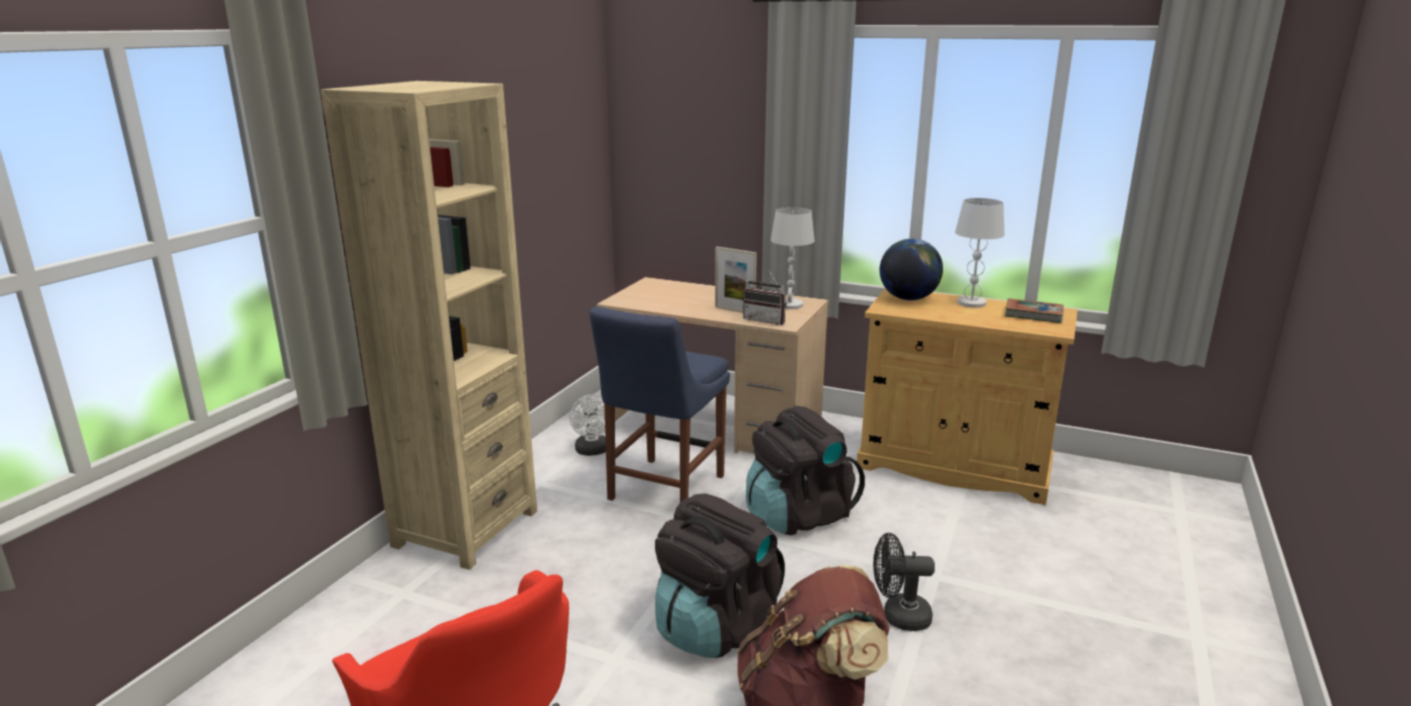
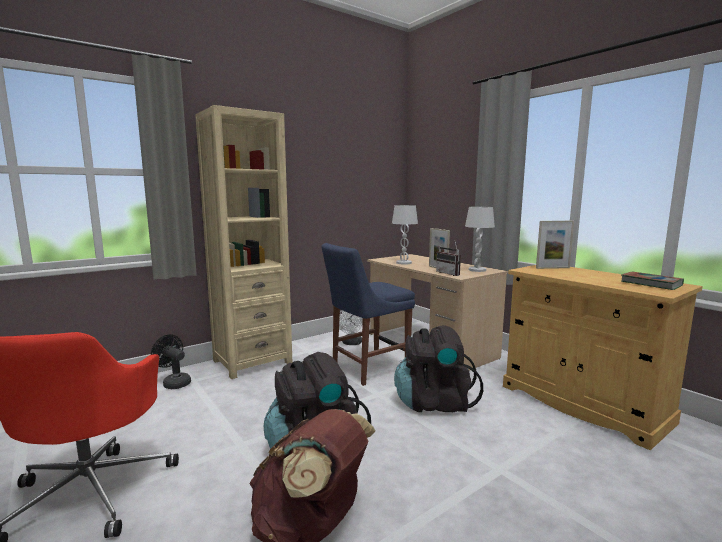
camera: 30 degrees right, 10 degrees down
black fan [873,533,935,631] -> black fan moved to [151,335,191,389]
globe [880,239,943,300] -> picture frame [536,221,574,269]
white table lamp [955,198,1005,308] -> white table lamp moved to [392,205,418,265]

